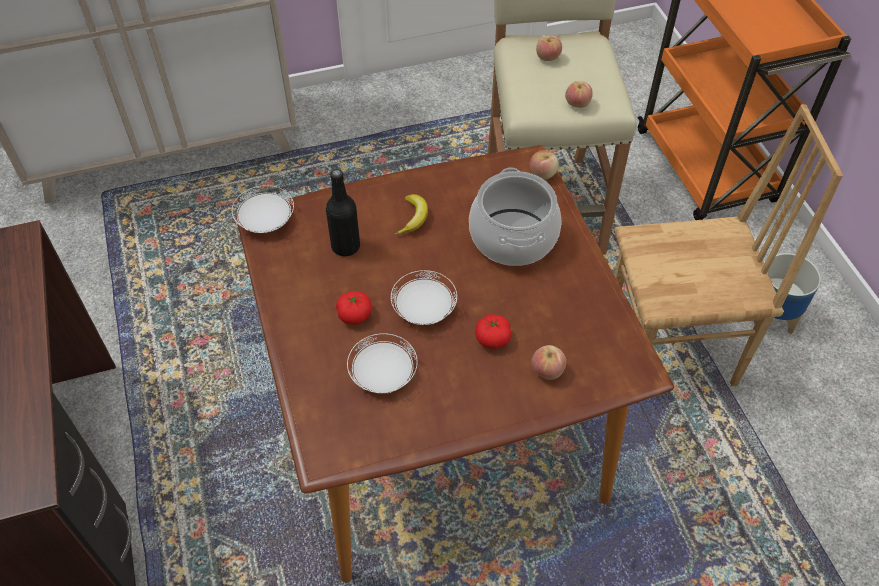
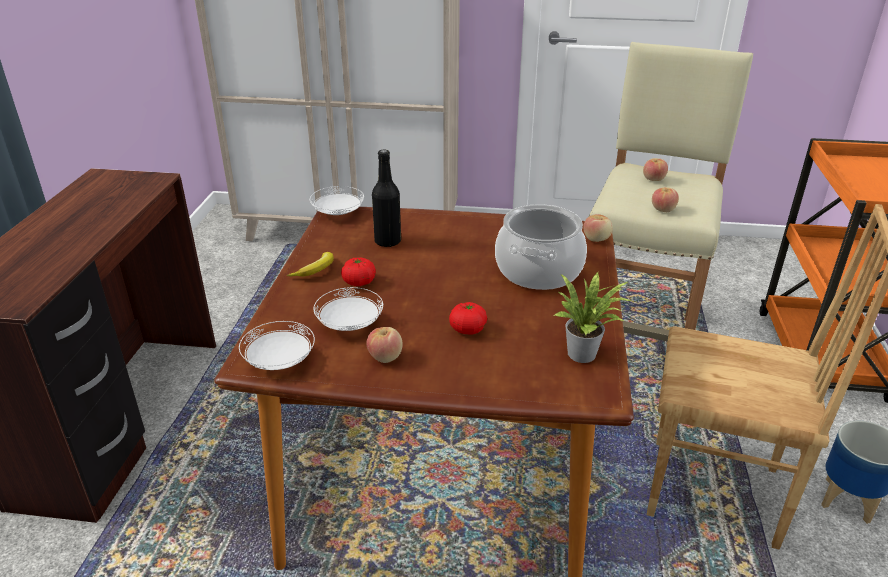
camera: 25 degrees right, 20 degrees down
white plate [391,270,457,325] -> white plate moved to [239,321,315,370]
banana [395,194,428,235] -> banana moved to [287,252,334,277]
apple [532,345,566,380] -> apple moved to [366,327,402,363]
none -> potted plant [554,272,631,363]

